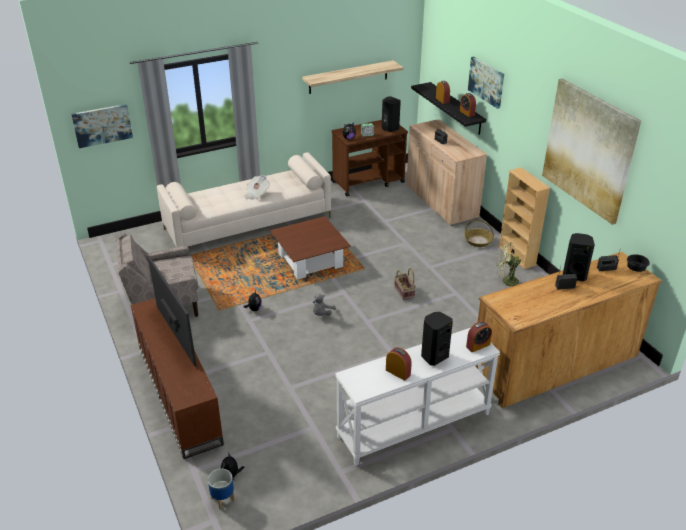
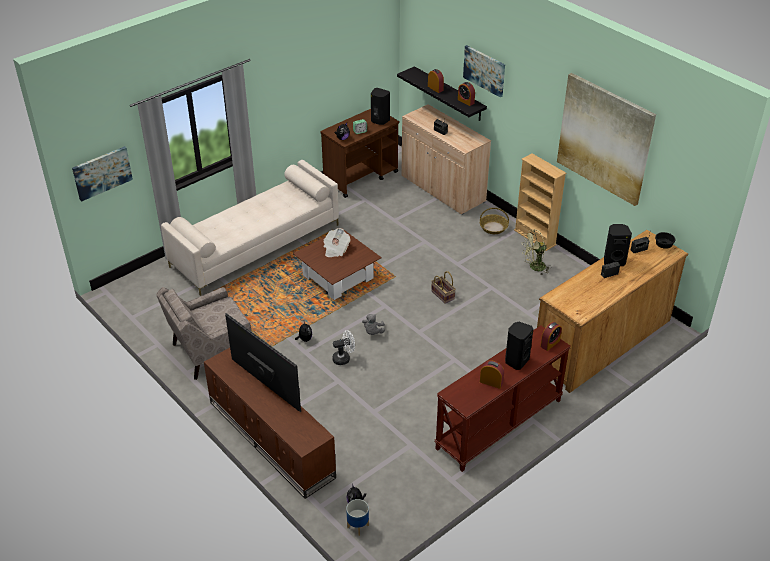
camera: 15 degrees left, 5 degrees up
newspaper [245,175,270,199] -> newspaper moved to [323,228,351,257]
shelf [302,60,404,94] -> none
white console table [335,328,500,466] -> brown console table [435,325,571,472]
none -> white fan [332,330,355,365]

